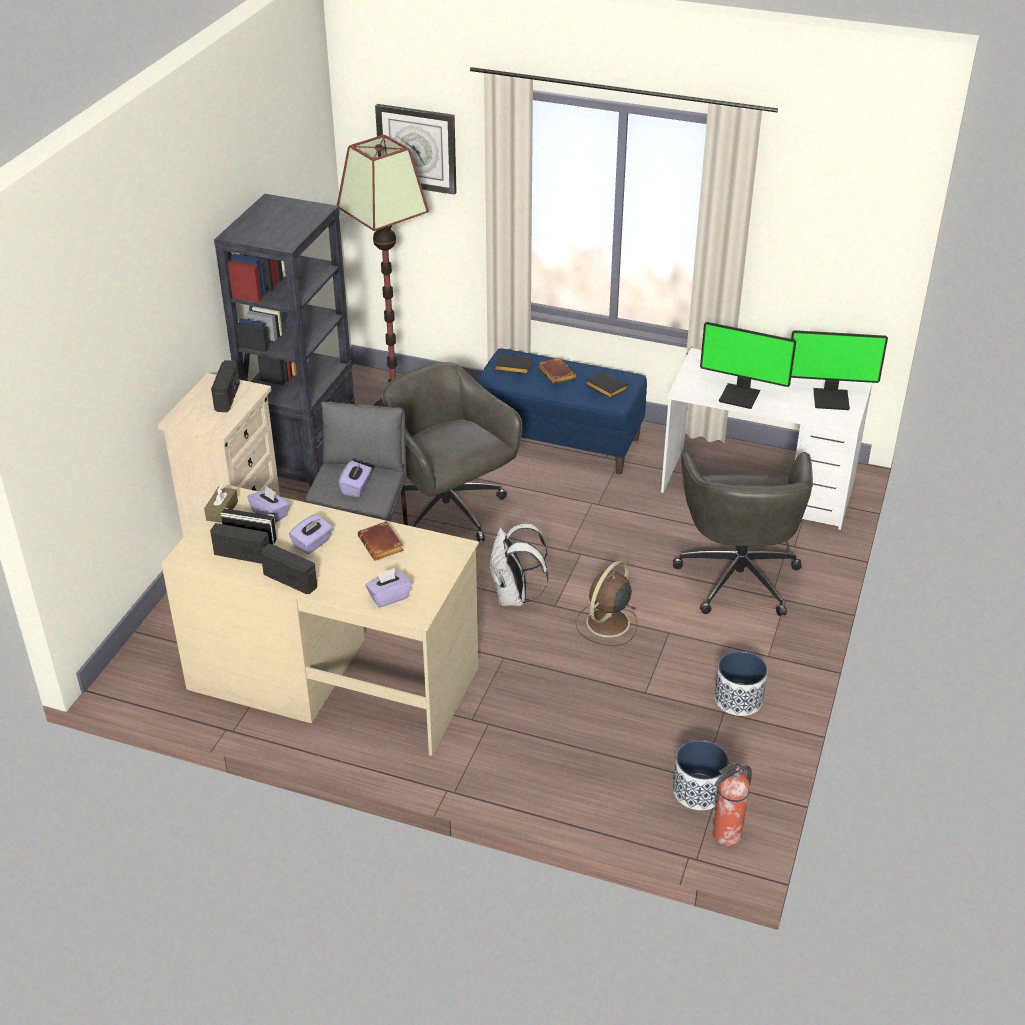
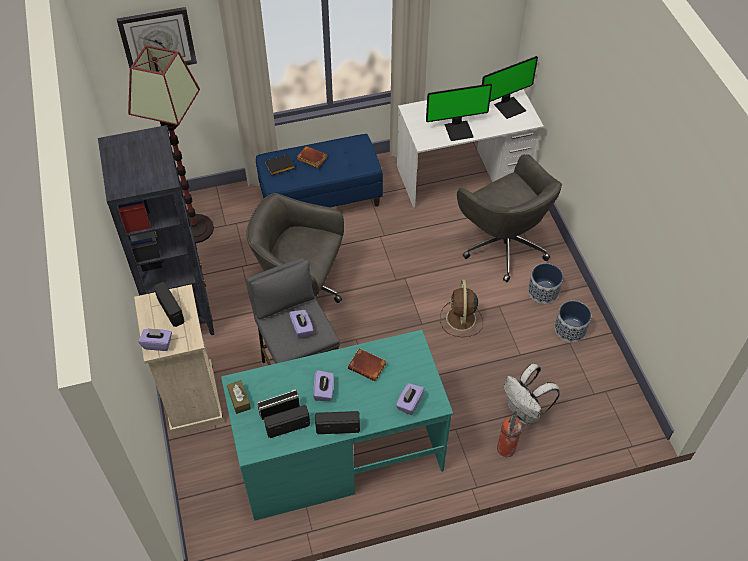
camera: 35 degrees left, 15 degrees up
beige desk [161,485,479,756] -> turquoise desk [221,330,453,520]
purple tissue box [247,486,290,523] -> purple tissue box moved to [138,328,172,351]
white backpack [489,523,548,606] -> white backpack moved to [504,364,560,425]
black book [586,372,628,398] -> none
planter [673,740,729,810] -> planter moved to [528,263,563,304]
fire extinguisher [713,762,752,846] -> fire extinguisher moved to [497,411,522,457]

